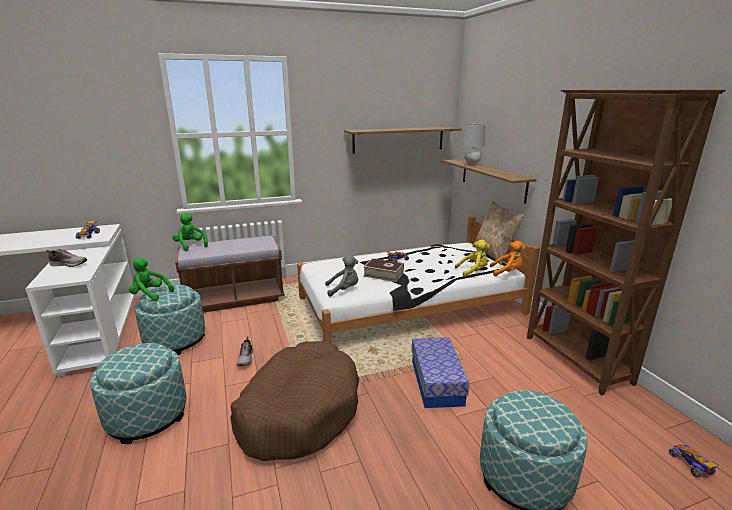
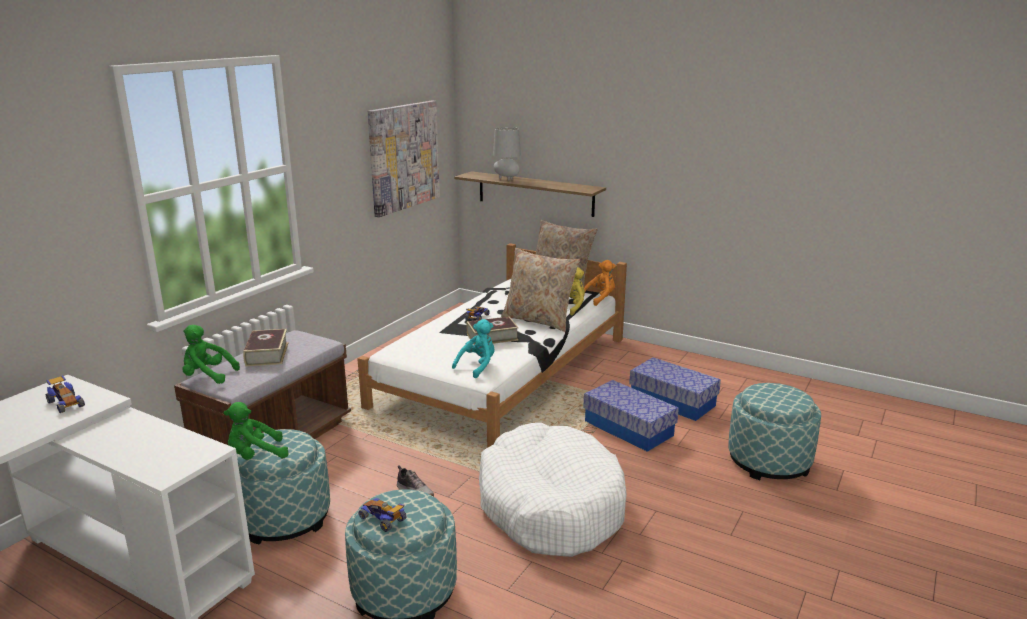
camera: 40 degrees left, 0 degrees up
shoe [46,249,87,267] -> none
brown dog bed [230,341,359,461] -> white dog bed [479,423,627,557]
grey plush toy [325,255,359,297] -> turquoise plush toy [452,319,495,378]
shelf [344,127,462,154] -> picture [368,101,440,217]
brown bookcase [527,90,726,395] -> none
toy car [669,444,719,478] -> toy car moved to [358,498,407,532]
none -> book [243,329,288,366]
none -> beige pillow [501,248,580,332]
none -> storage box [629,357,721,421]

